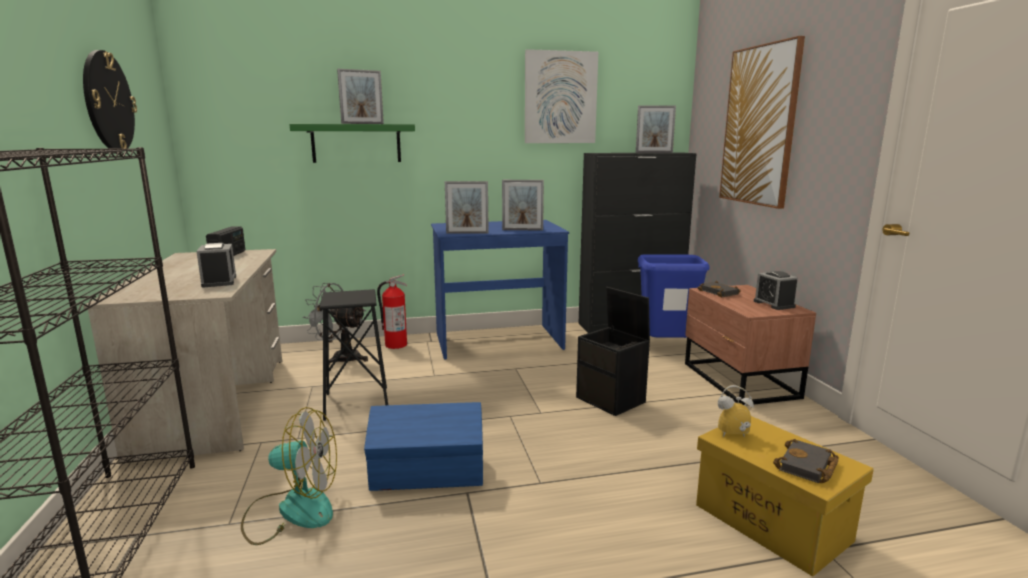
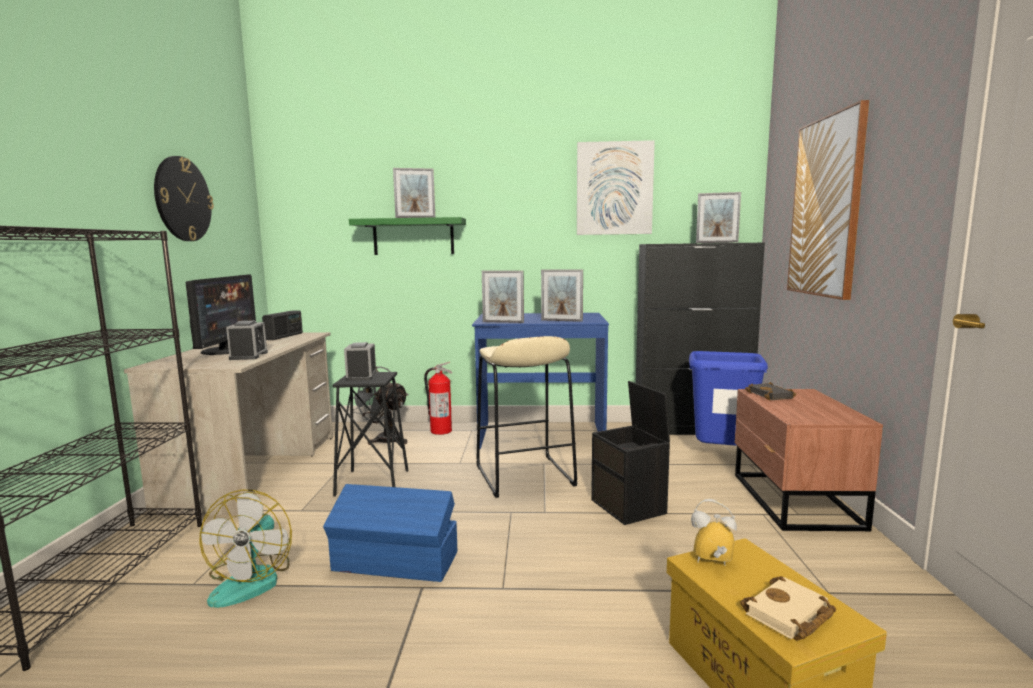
camera: 15 degrees right, 5 degrees down
fan [241,407,337,545] -> fan turned 75 degrees clockwise [199,490,292,608]
alarm clock [754,271,798,310] -> alarm clock moved to [344,342,376,381]
black book [773,439,839,483] -> beige book [740,576,836,641]
none -> monitor [186,274,256,355]
none -> beige stool [476,336,577,498]

